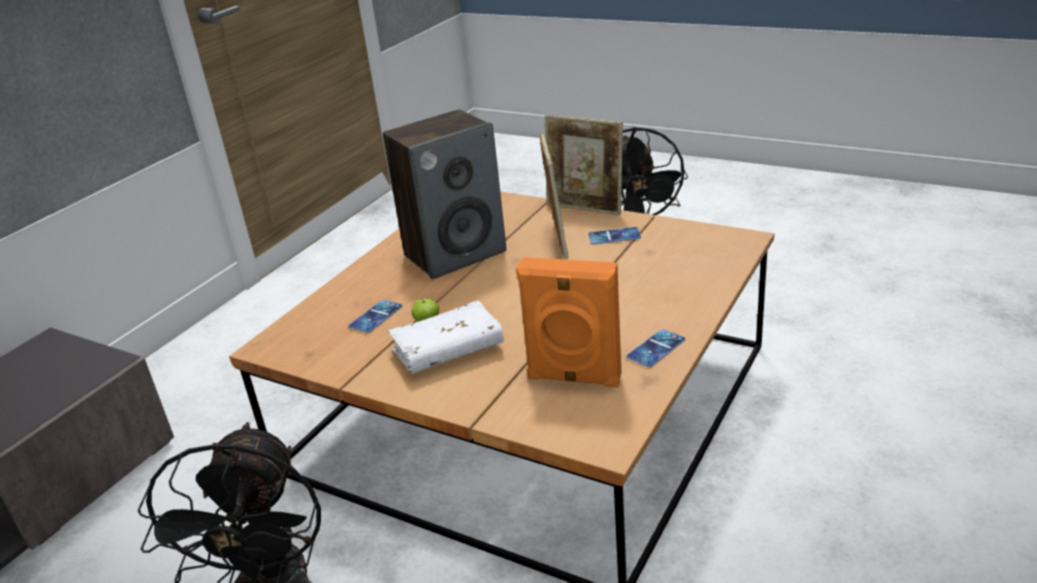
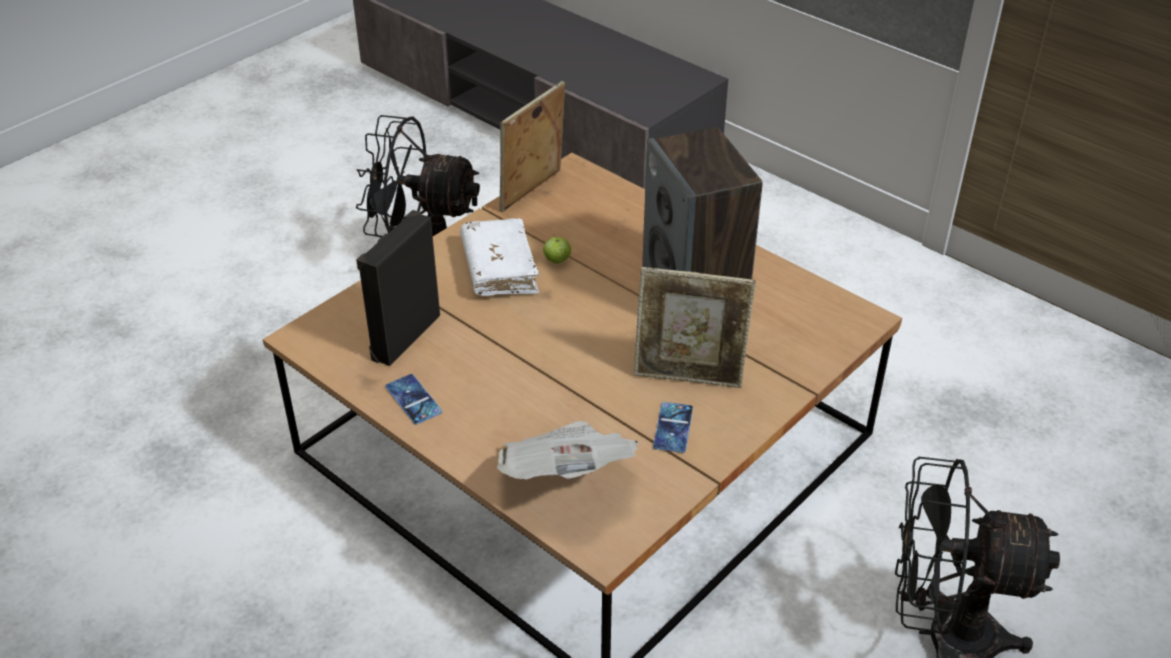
camera: 100 degrees right, 10 degrees up
phone [348,300,403,333] -> none
orange speaker [516,257,622,387] -> black speaker [356,210,440,366]
picture frame [545,115,623,215] -> picture frame moved to [499,81,565,213]
none -> newspaper [497,421,639,479]

